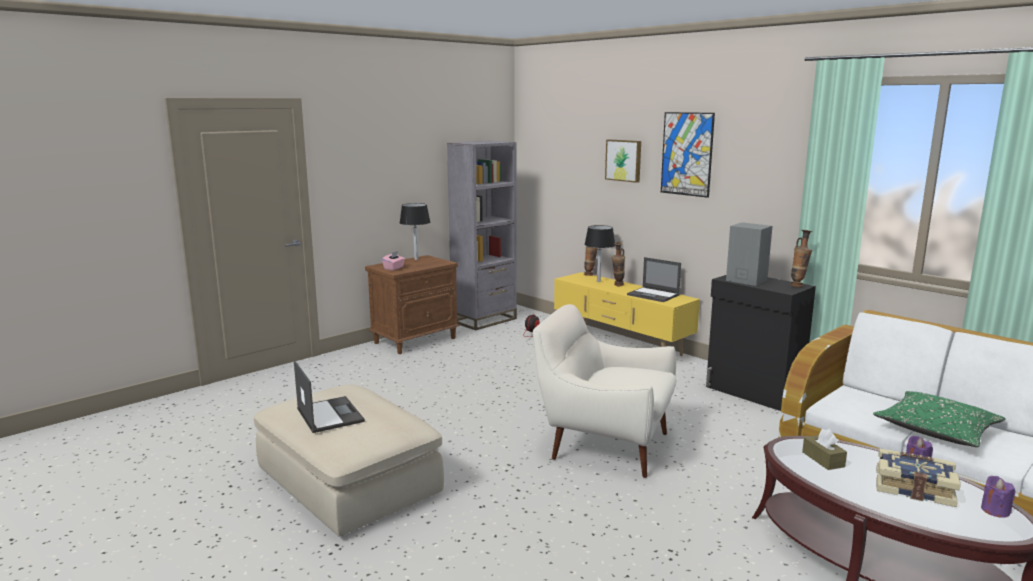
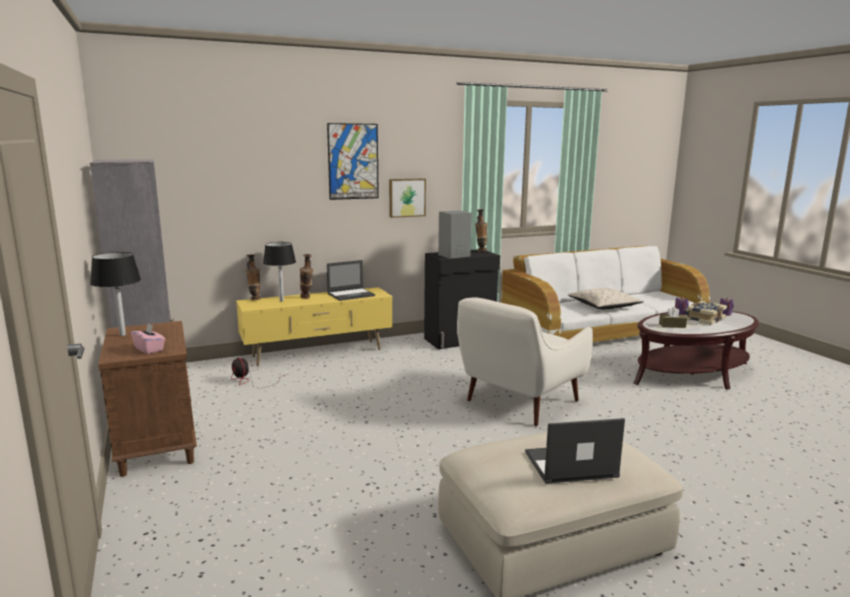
camera: 70 degrees left, 0 degrees up
picture [605,140,641,183] -> picture moved to [389,179,426,218]
green pillow [873,391,1006,447] -> beige pillow [568,288,644,309]

